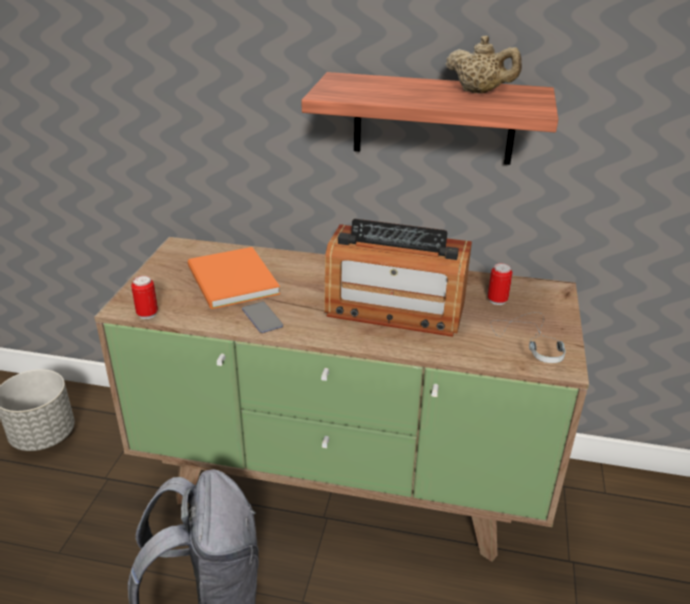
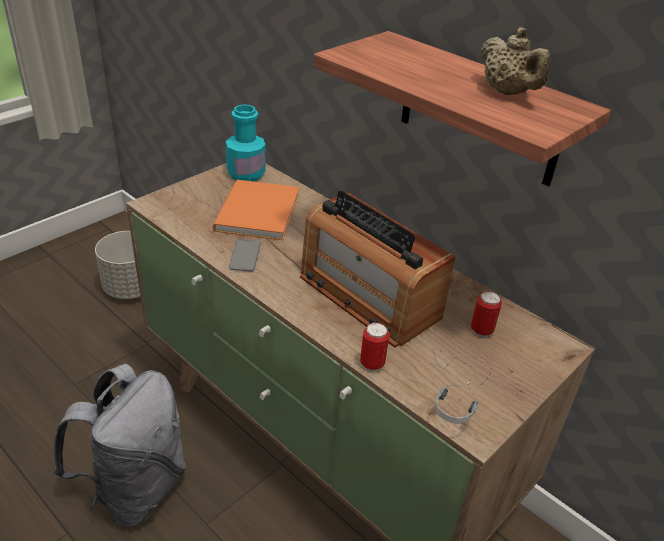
camera: 30 degrees right, 5 degrees up
can [131,276,158,319] -> can moved to [360,322,389,372]
none -> turquoise bottle [226,105,266,181]

